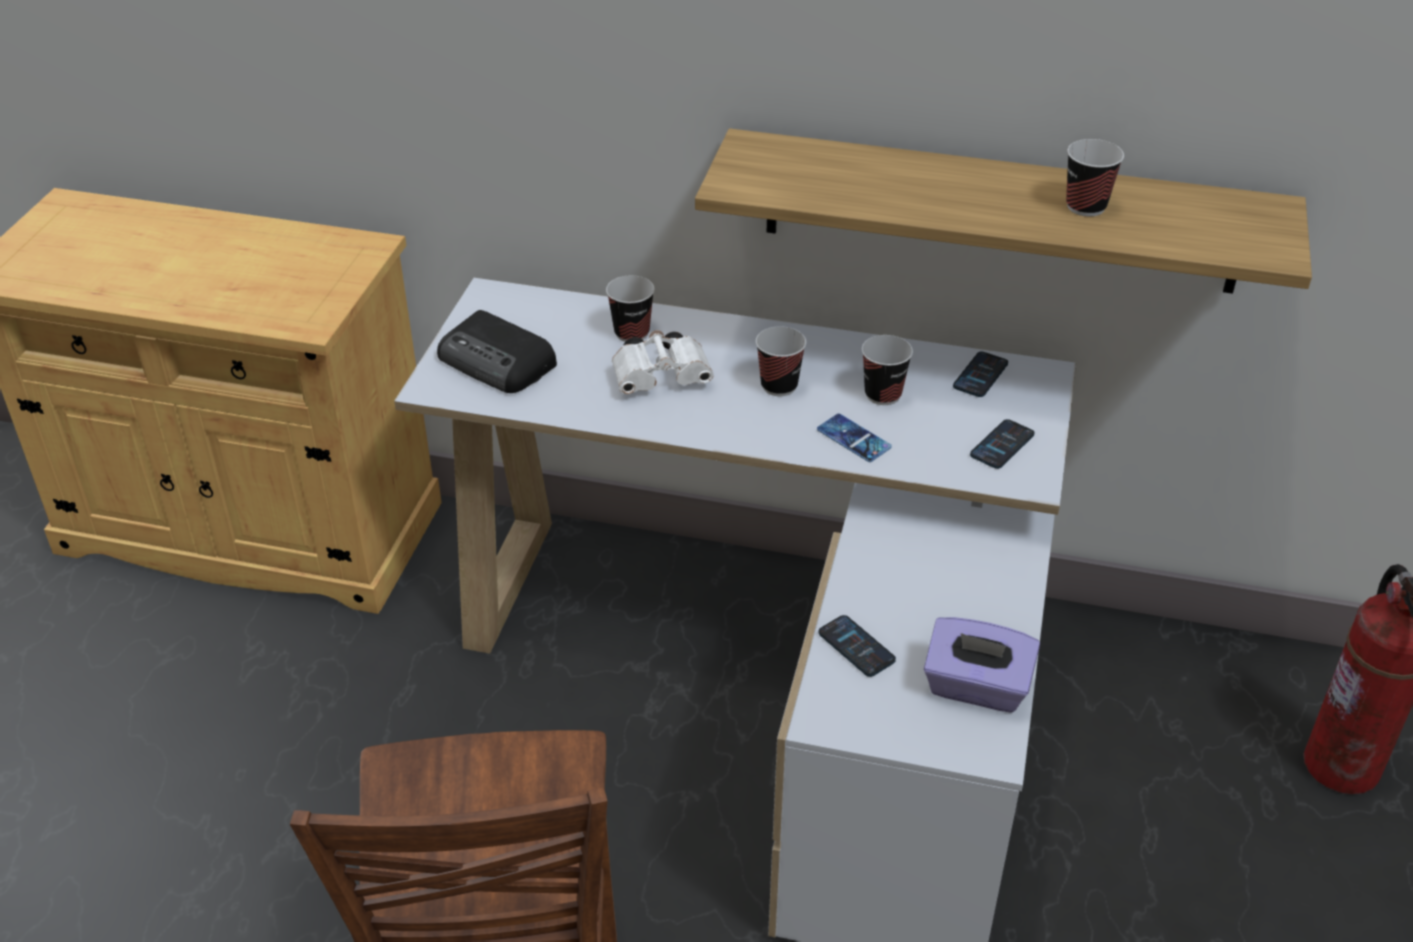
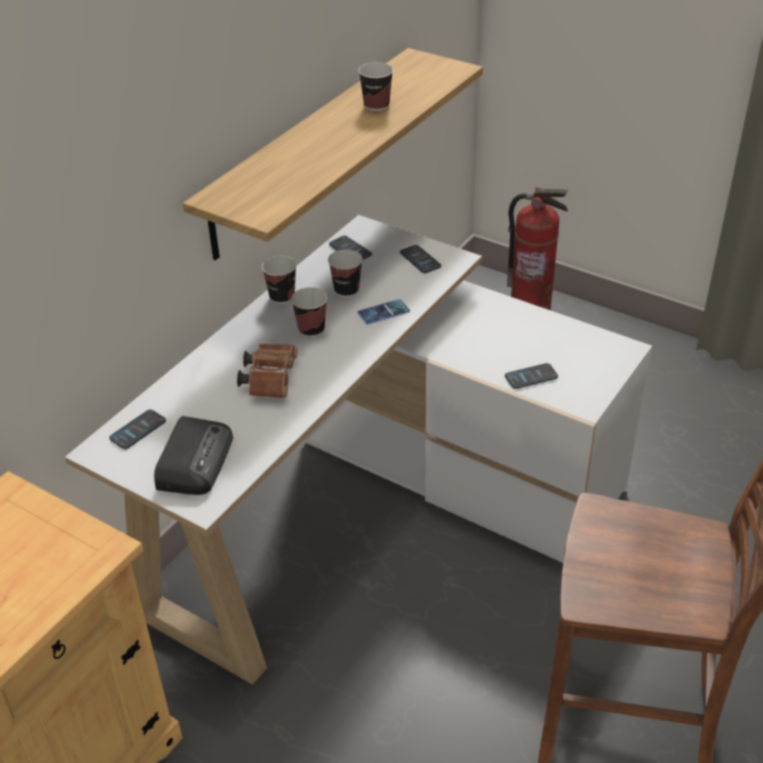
camera: 70 degrees left, 0 degrees up
radio [437,310,557,393] -> radio turned 45 degrees counterclockwise [154,416,233,495]
cup [606,275,655,342] -> cup moved to [262,256,297,304]
white binoculars [612,330,714,394] -> brown binoculars [237,344,298,398]
purple tissue box [924,617,1040,713] -> none
none -> phone [109,409,166,449]

